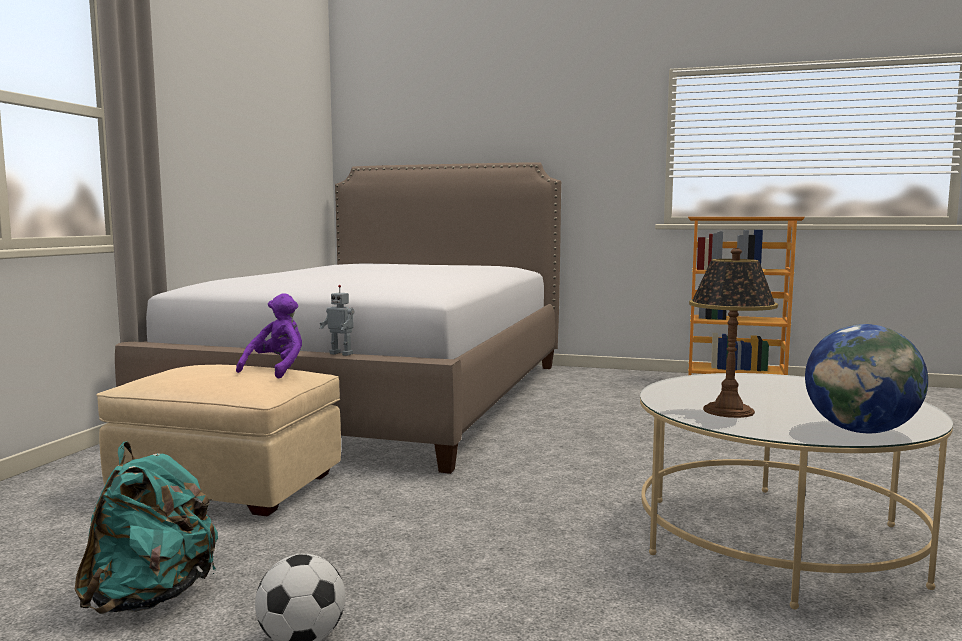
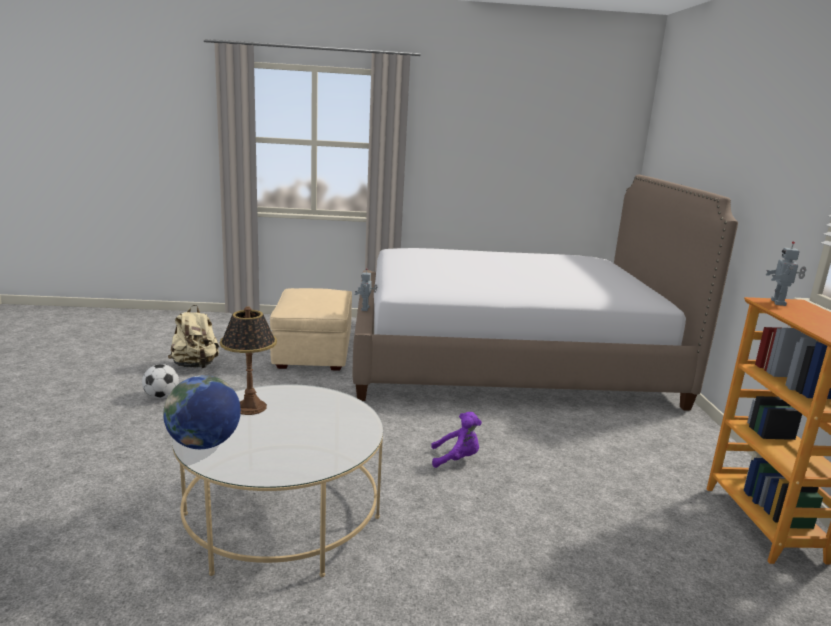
camera: 70 degrees right, 10 degrees up
turquoise backpack [75,441,218,614] -> beige backpack [168,305,219,369]
purple plush toy [236,293,302,379] -> purple plush toy moved to [431,412,482,468]
none -> toy robot [765,241,806,306]

